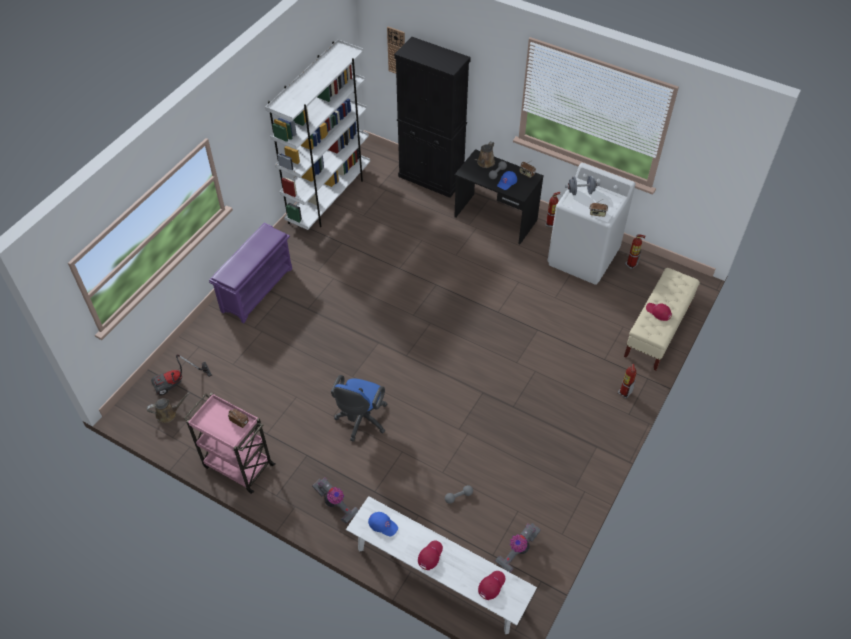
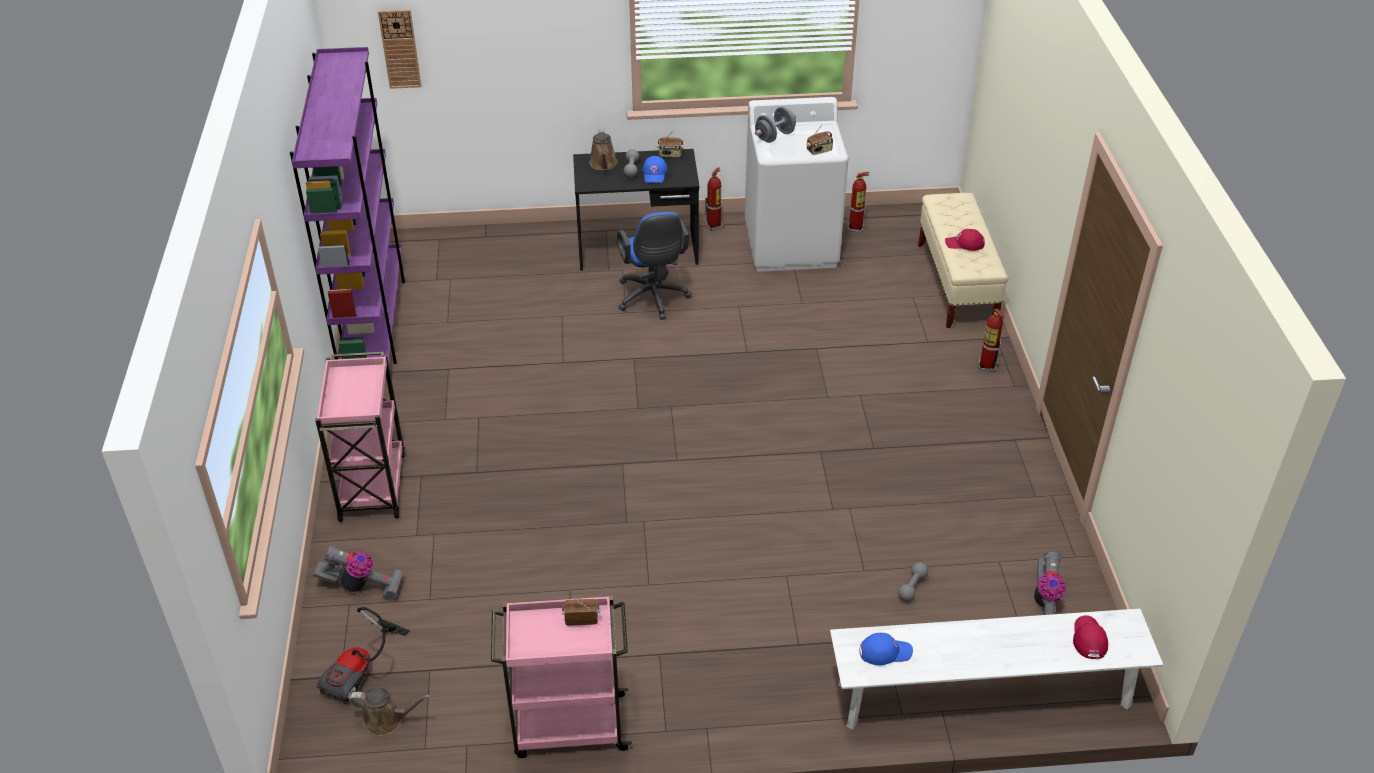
camera: 35 degrees left, 10 degrees down
brown watering can [147,393,190,423] -> brown watering can turned 60 degrees clockwise [349,687,430,736]
purple shoe rack [209,223,292,324] -> pink cart [315,352,405,522]
white bookcase [265,40,370,230] -> purple bookcase [290,47,405,364]
vacuum cleaner [312,477,359,524] -> vacuum cleaner moved to [313,546,404,599]
blue office chair [331,375,387,442] -> blue office chair moved to [617,212,692,320]
black cabinet [394,37,471,198] -> none
red cap [418,540,443,570] -> none

